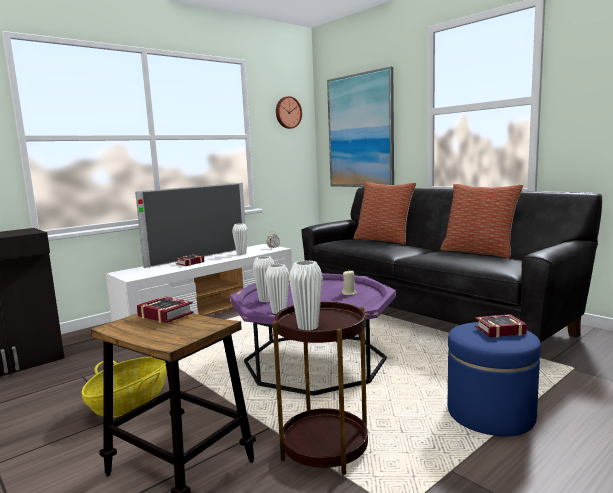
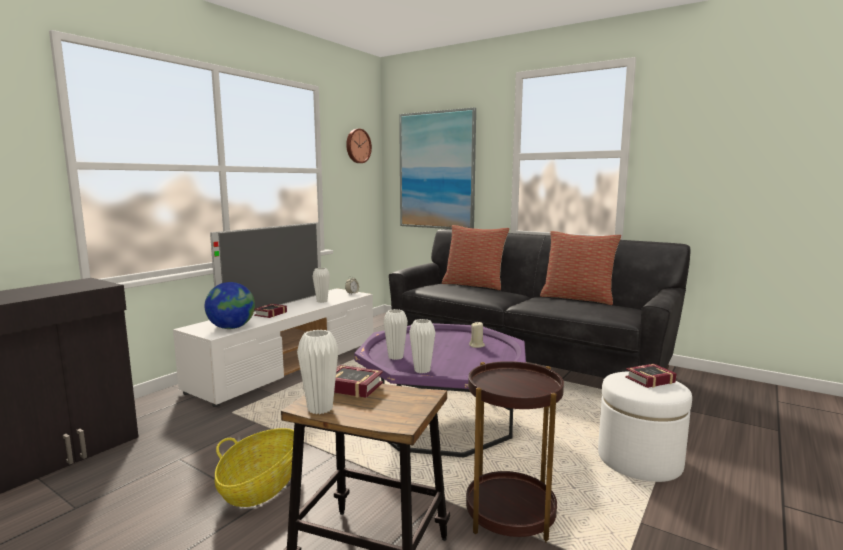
camera: 15 degrees left, 0 degrees up
white vase [289,260,323,331] -> white vase moved to [297,330,339,414]
blue ottoman [448,322,541,437] -> white ottoman [598,371,692,482]
none -> globe [205,282,255,329]

